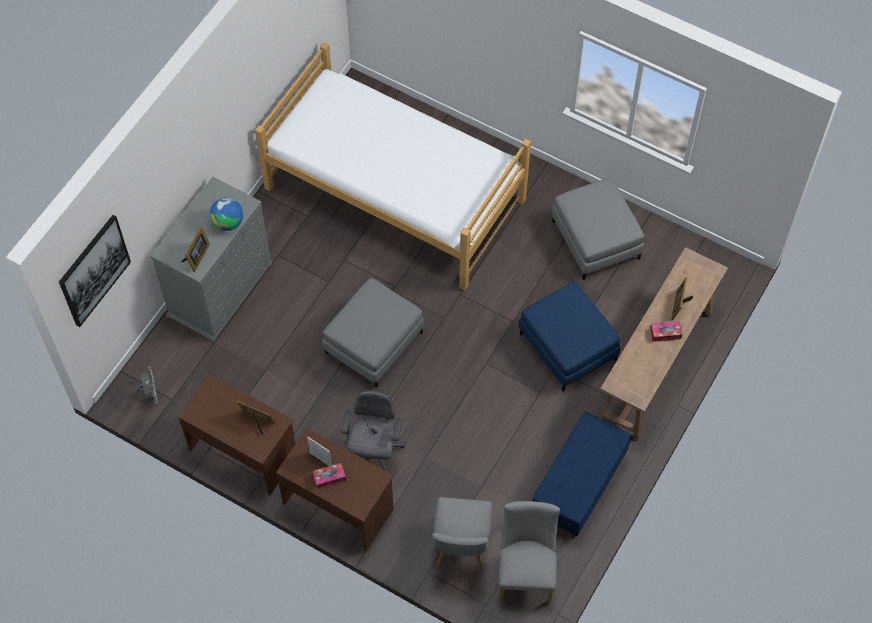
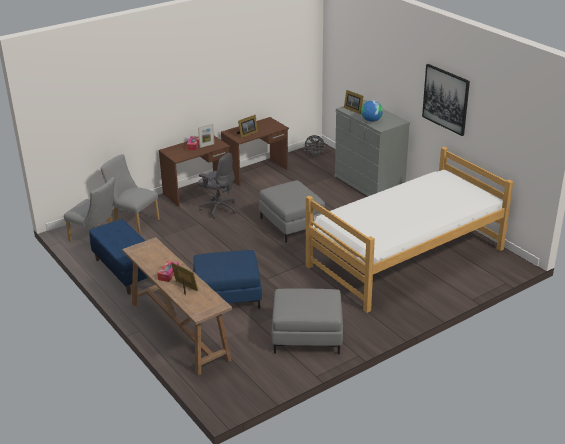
camera: 115 degrees right, 30 degrees down
picture [59,215,131,327] -> picture moved to [422,64,470,136]

